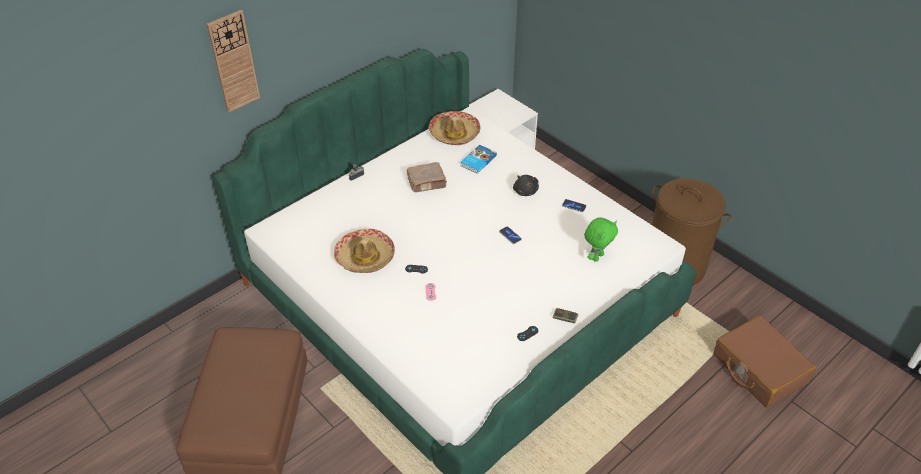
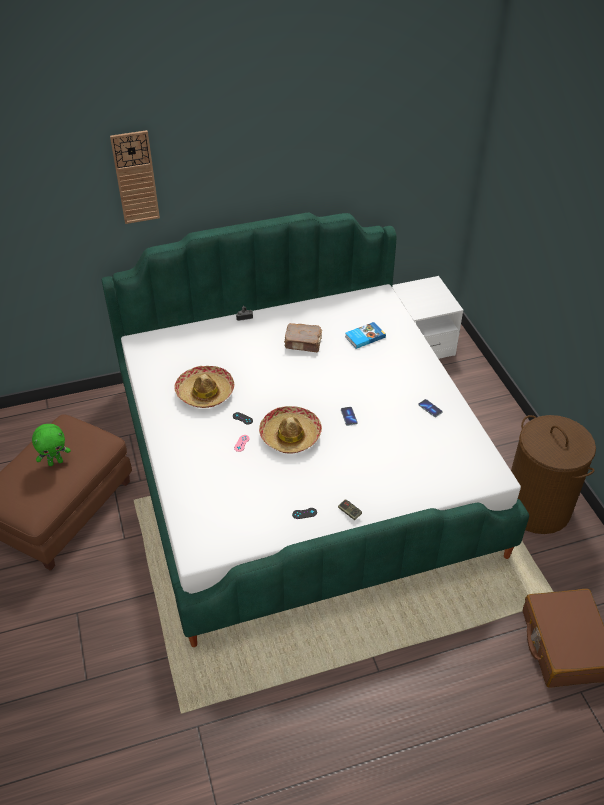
camera: 25 degrees right, 0 degrees up
hat [429,111,481,145] -> hat moved to [259,406,322,453]
black plush toy [513,175,539,196] -> none
green plush toy [584,217,618,262] -> green plush toy moved to [32,424,71,466]

